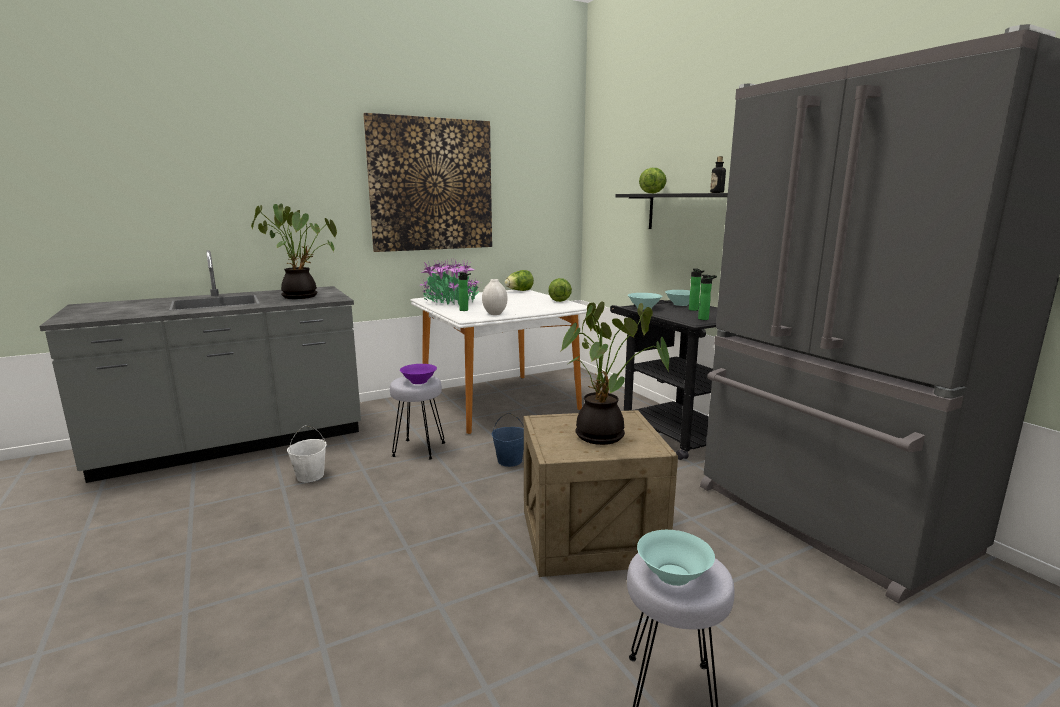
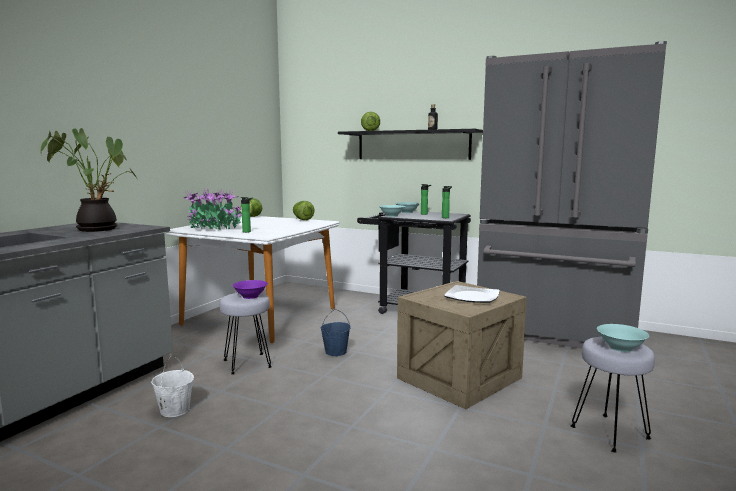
camera: 35 degrees left, 5 degrees down
picture [363,113,492,252] -> none
white vase [482,279,508,315] -> none
potted plant [560,301,669,445] -> plate [444,285,499,303]

